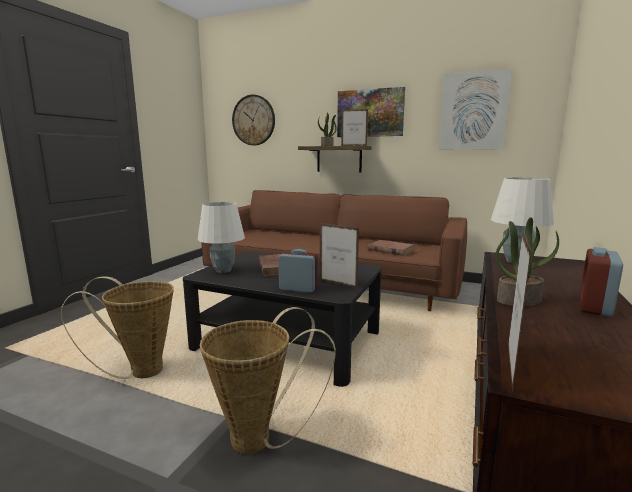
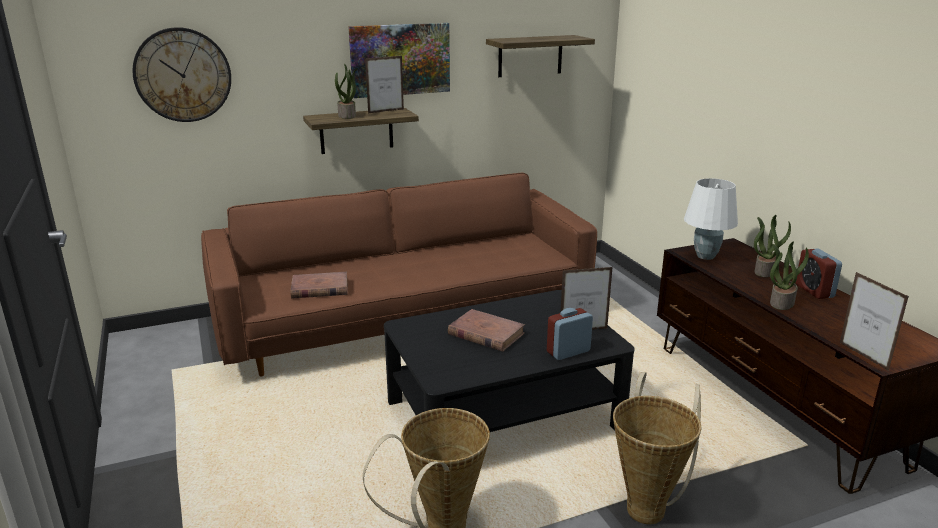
camera: 45 degrees left, 10 degrees up
white table lamp [198,202,245,273] -> none
brown book [368,240,415,256] -> brown book moved to [290,272,348,299]
picture [439,69,513,150] -> shelf [486,35,595,77]
none -> potted plant [754,215,791,277]

